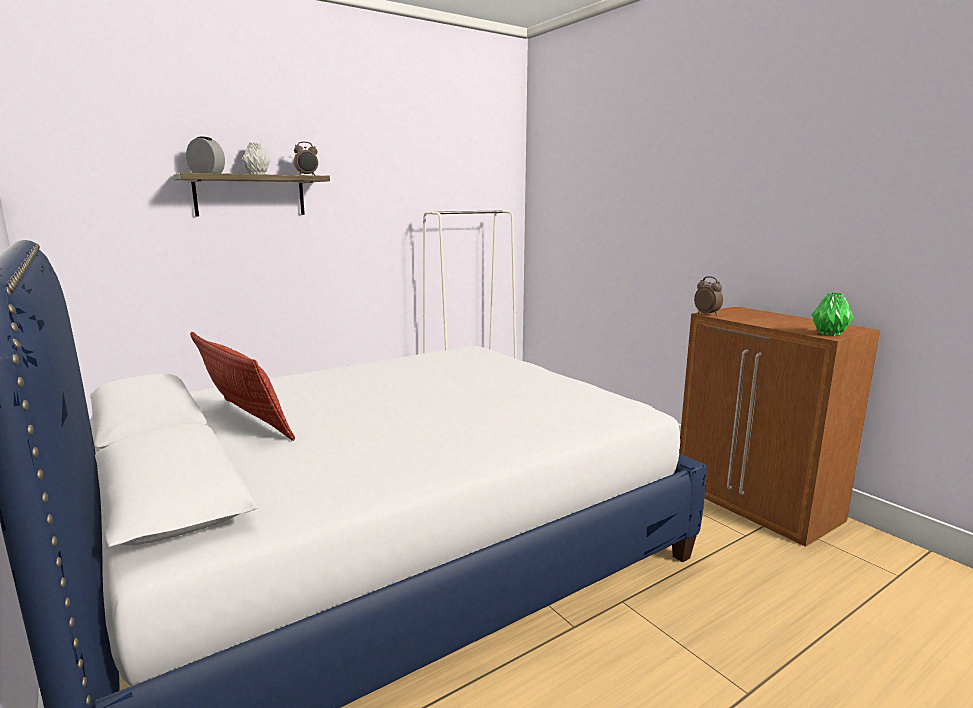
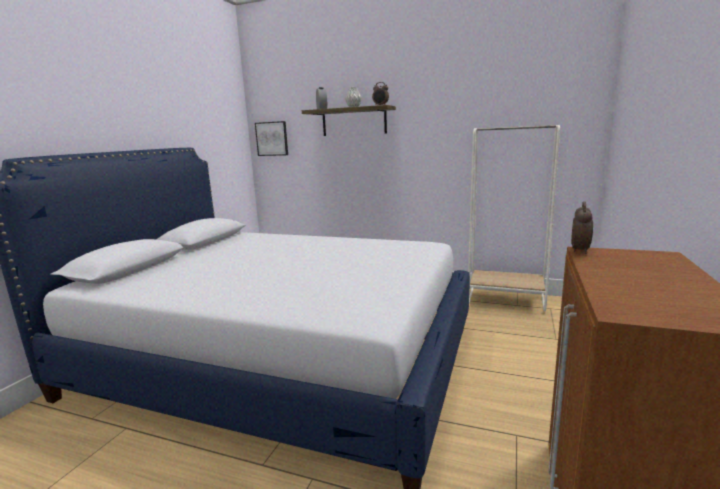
camera: 55 degrees right, 0 degrees up
pillow [190,332,295,441] -> none
green vase [811,293,853,336] -> none
none -> picture [255,121,288,156]

